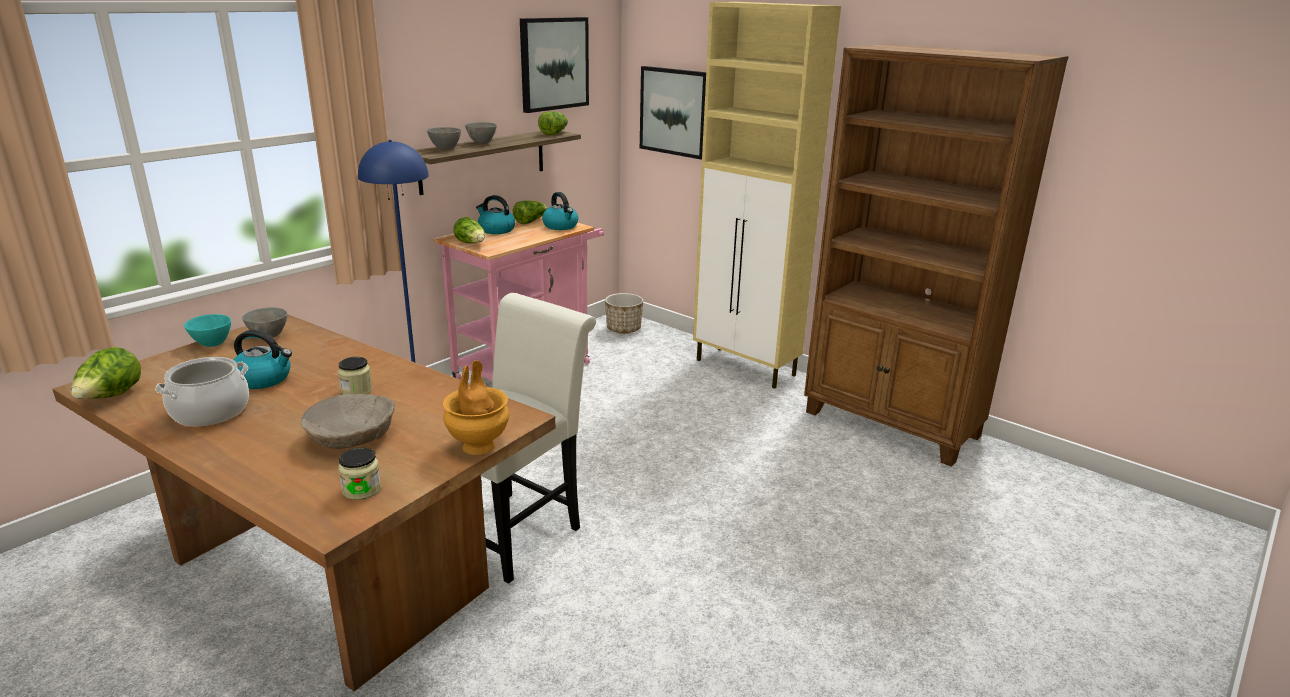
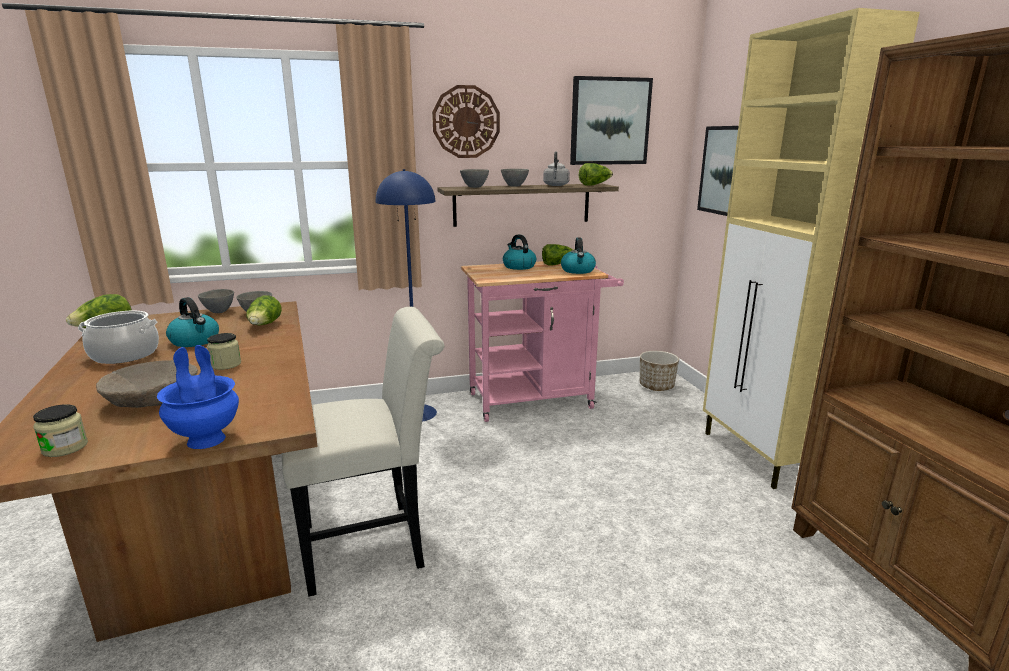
camera: 35 degrees right, 5 degrees down
turquoise bowl [184,314,231,347] -> grey bowl [198,289,234,313]
brown vase [443,360,509,455] -> blue vase [157,345,239,449]
lettuce [454,217,485,243] -> lettuce moved to [246,295,282,325]
none -> wall clock [432,85,500,158]
none -> grey kettle [543,151,570,186]

